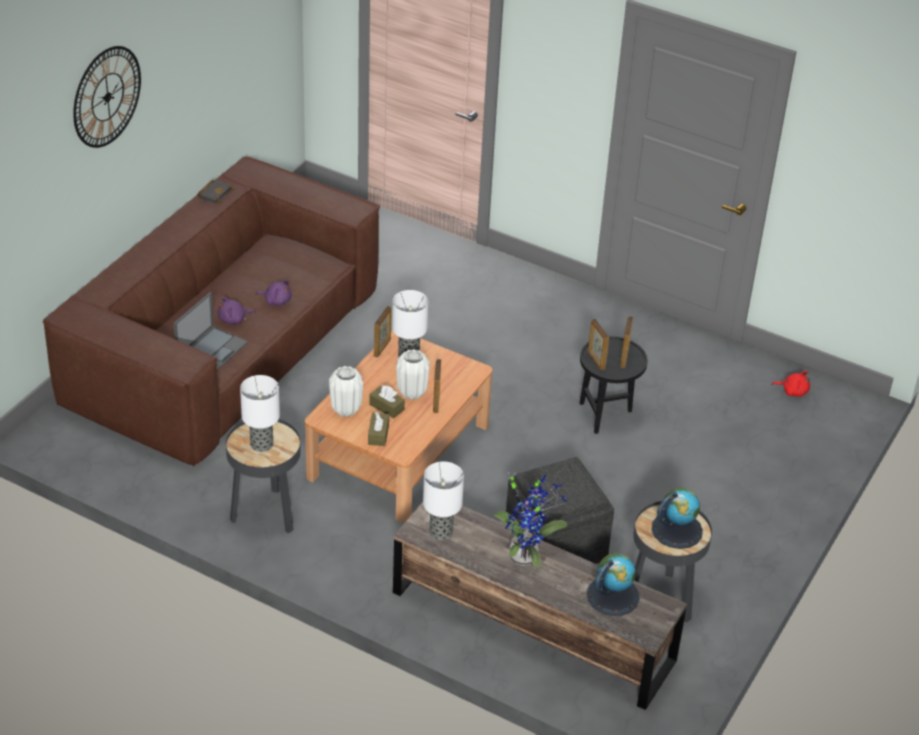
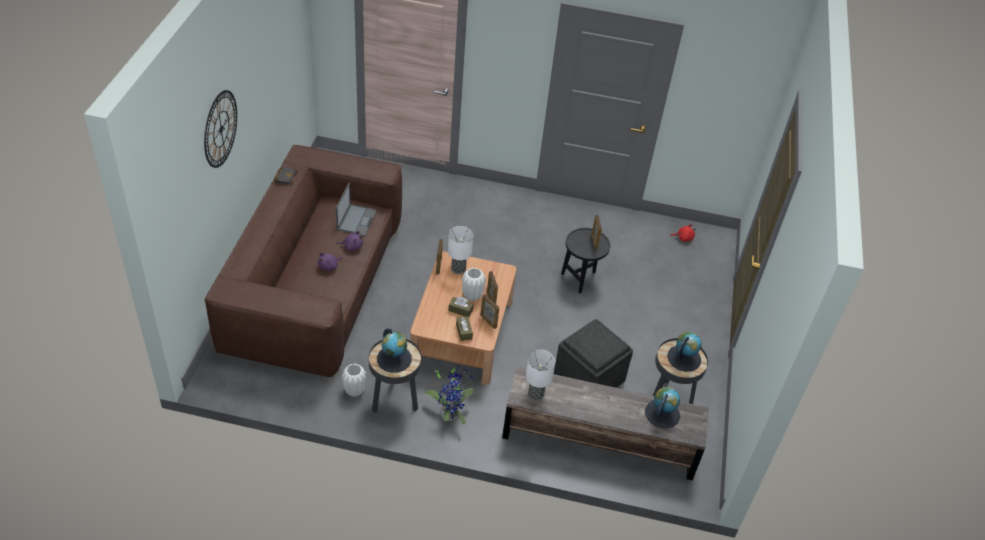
camera: 20 degrees left, 5 degrees up
laptop [174,292,248,370] -> laptop moved to [336,182,377,236]
table lamp [240,375,280,452] -> globe [377,328,412,373]
white vase [329,366,363,417] -> white vase moved to [342,364,366,397]
potted plant [494,472,567,567] -> potted plant moved to [425,367,475,424]
picture frame [588,319,609,371] -> picture frame moved to [480,294,499,329]

